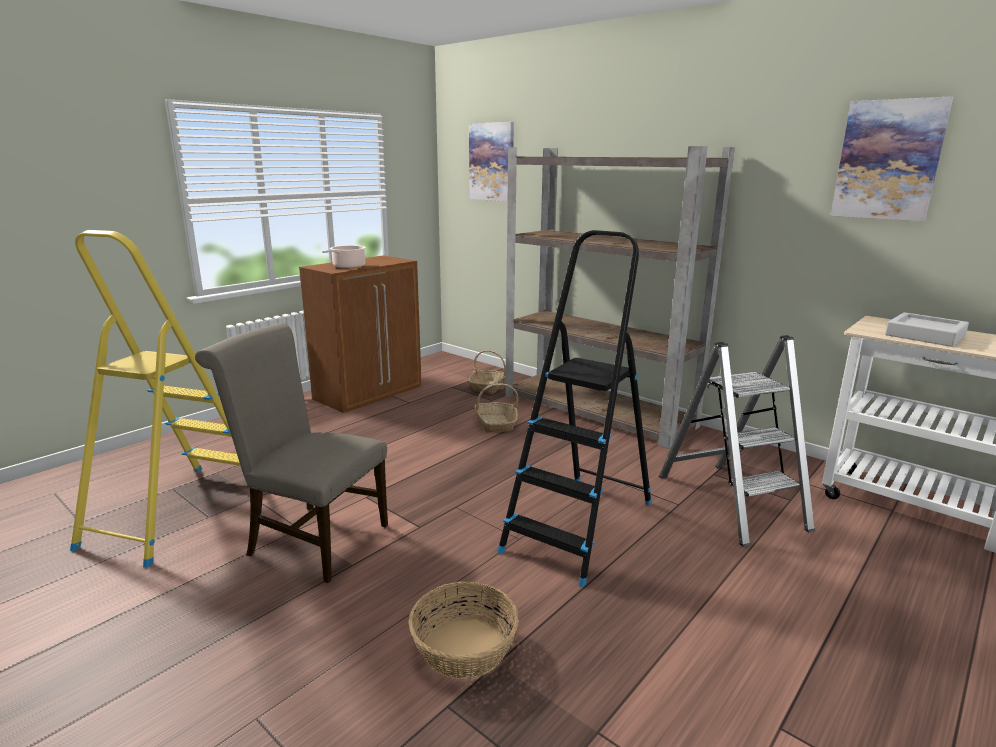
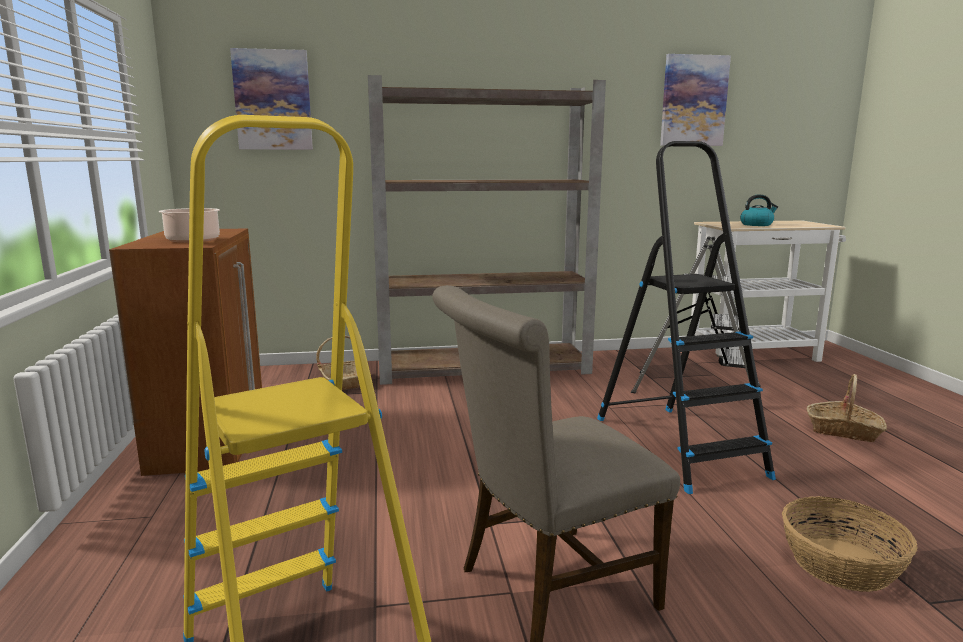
camera: 50 degrees left, 5 degrees down
basket [474,383,519,432] -> basket moved to [807,374,887,442]
grey tray [885,312,969,347] -> kettle [740,194,778,226]

